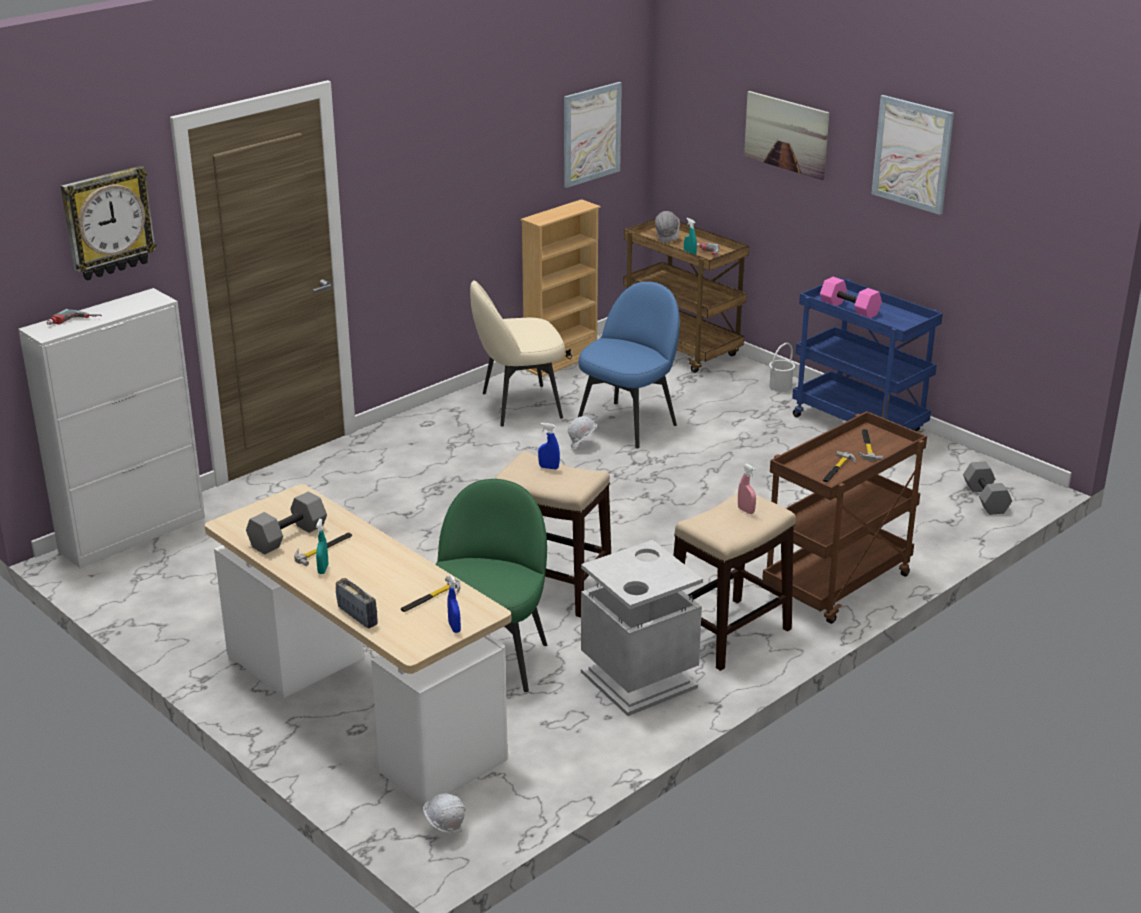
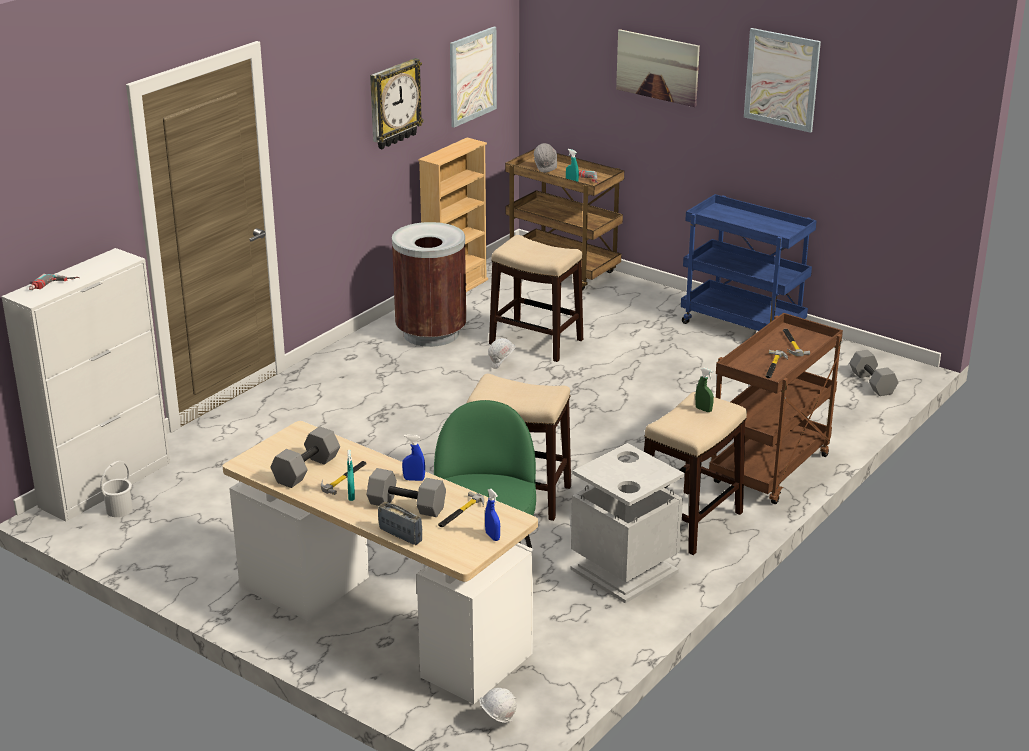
camera: 10 degrees left, 0 degrees up
wall clock [61,166,157,281] -> wall clock moved to [370,58,424,149]
beige chair [470,280,565,427] -> brown trash can [392,222,466,347]
blue spray bottle [538,423,560,469] -> blue spray bottle moved to [402,434,425,481]
blue chair [578,281,680,449] -> stool [489,235,583,362]
pink spray bottle [738,464,756,514] -> green spray bottle [695,368,714,412]
white bucket [769,343,795,392] -> white bucket moved to [100,461,133,517]
pink dumbbell [820,277,882,318] -> none
none -> grey dumbbell [367,468,446,517]

